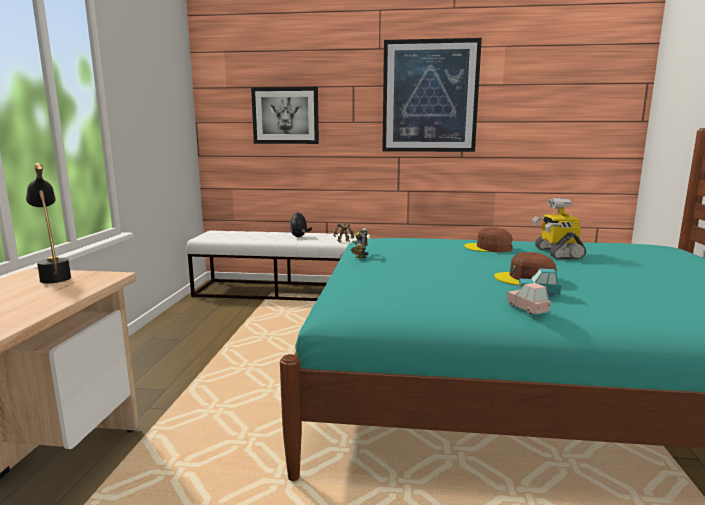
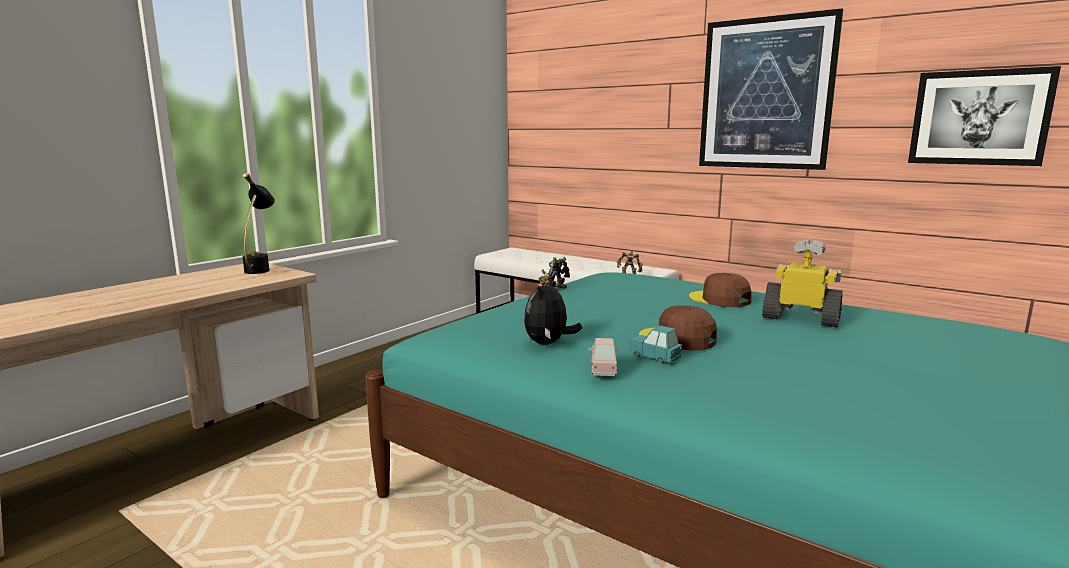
camera: 30 degrees right, 0 degrees up
picture [251,87,319,144] -> picture moved to [908,66,1061,166]
plush toy [290,211,312,237] -> plush toy moved to [524,277,582,345]
toy robot [532,198,586,259] -> toy robot turned 90 degrees clockwise [762,239,843,328]

